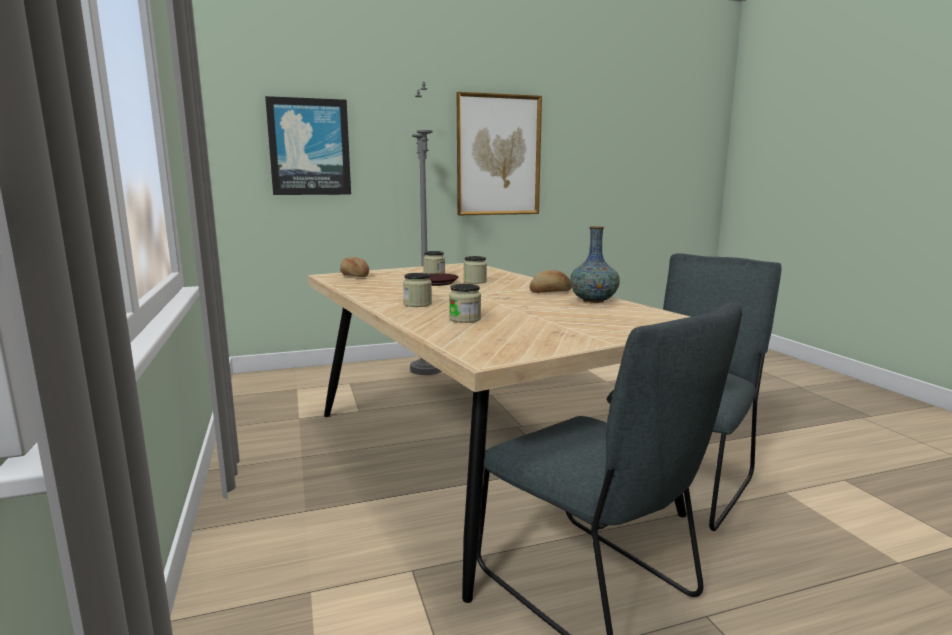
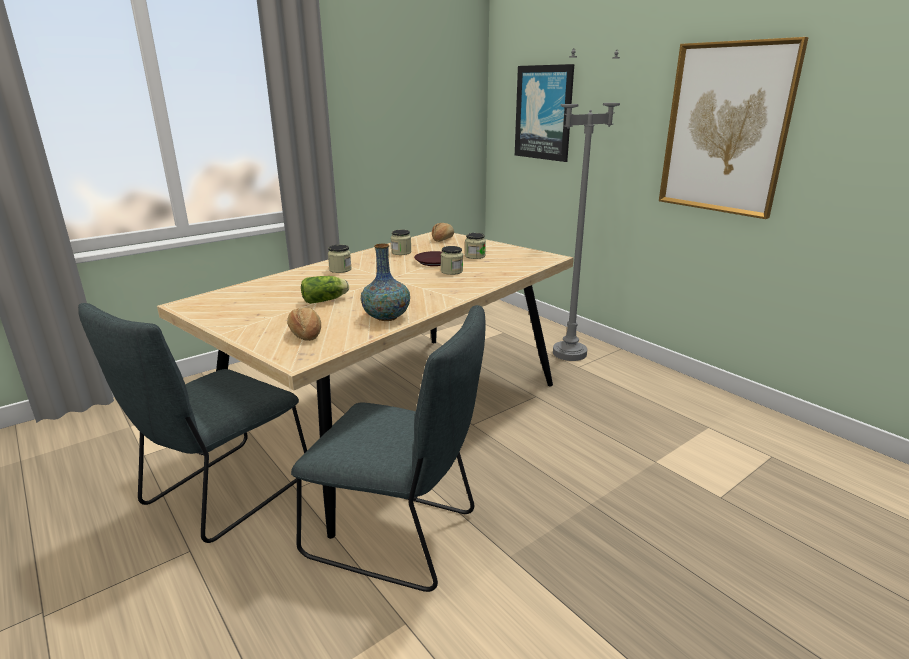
camera: 70 degrees right, 10 degrees up
jar [449,284,481,323] -> jar moved to [391,230,412,255]
bread [530,270,572,293] -> bread moved to [287,308,321,341]
none -> lettuce [301,276,349,304]

